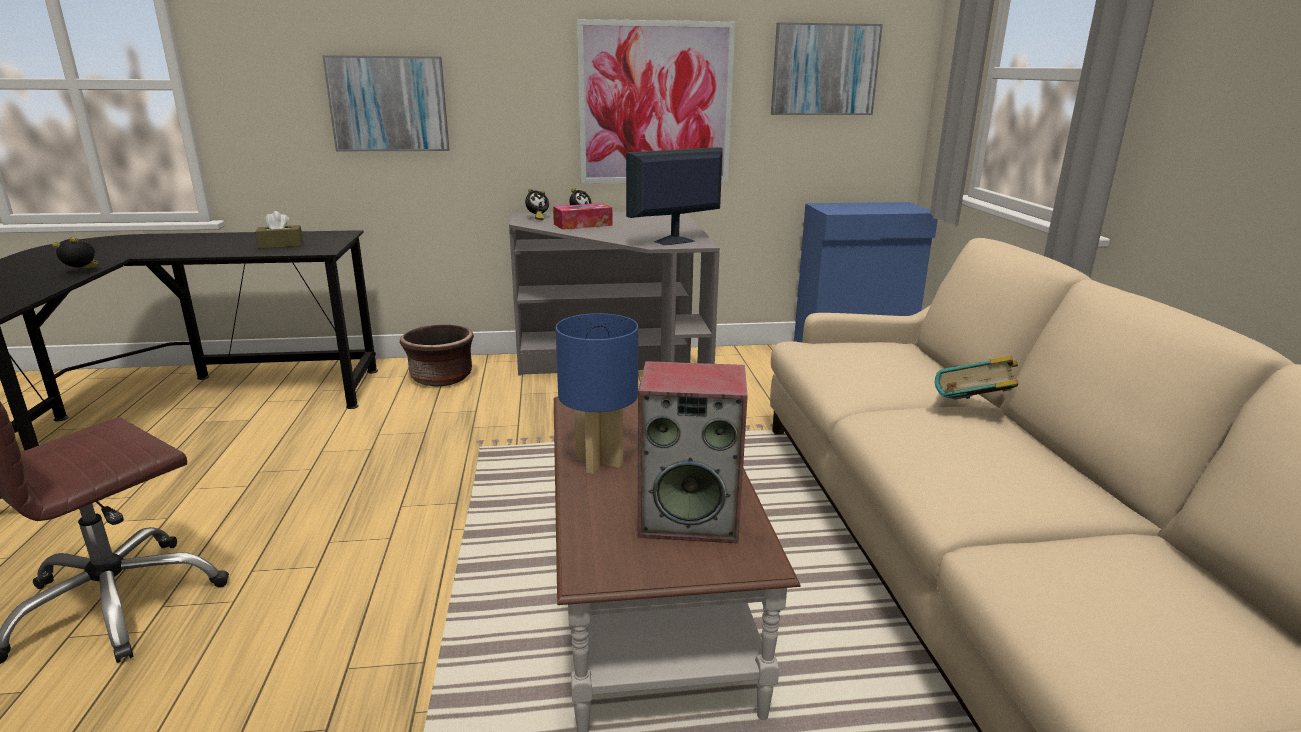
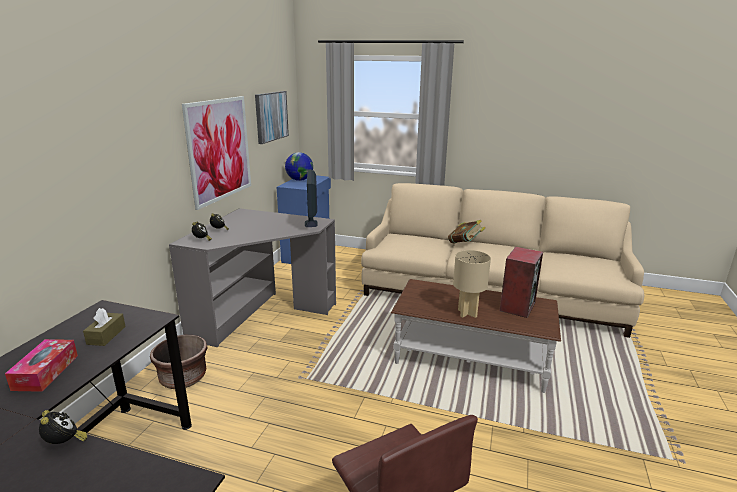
camera: 65 degrees left, 0 degrees up
alarm clock [52,237,99,268] -> alarm clock turned 135 degrees clockwise [39,410,87,444]
picture [322,55,449,151] -> none
tissue box [553,203,613,230] -> tissue box moved to [5,339,78,392]
blue table lamp [555,313,638,474] -> beige table lamp [453,250,491,318]
none -> globe [285,152,313,181]

